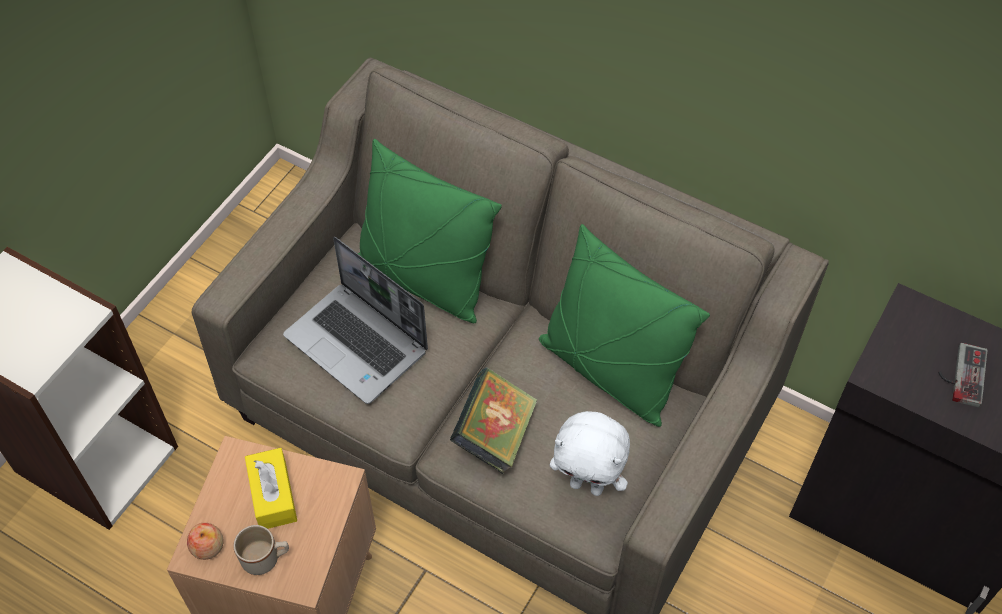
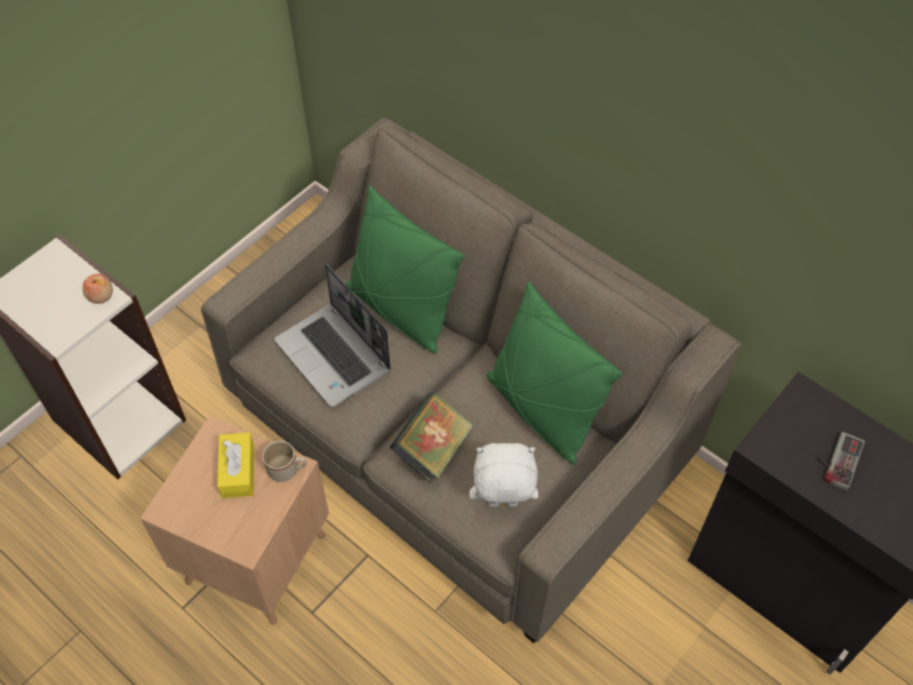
camera: 10 degrees right, 0 degrees up
apple [187,523,224,560] -> apple moved to [83,274,113,304]
beige mug [233,525,289,575] -> beige mug moved to [262,441,307,482]
white plush toy [550,411,630,496] -> white plush toy turned 150 degrees clockwise [469,443,538,507]

